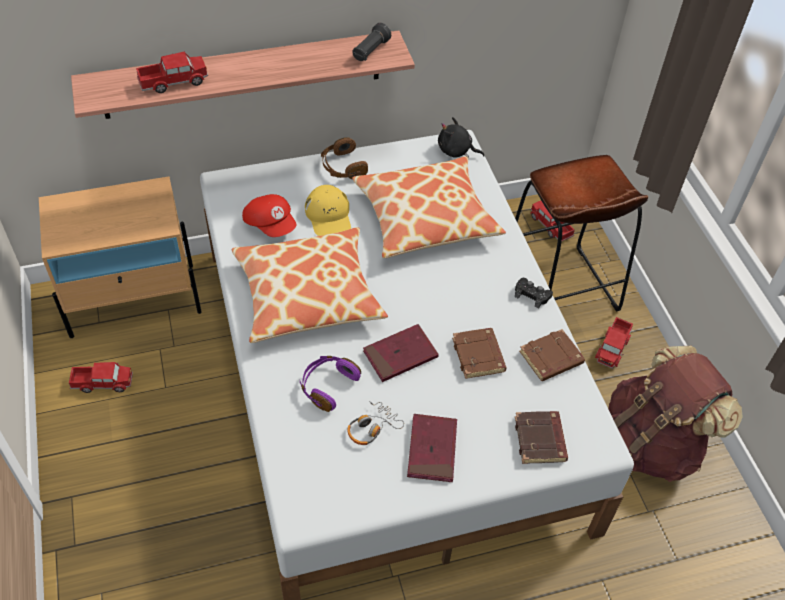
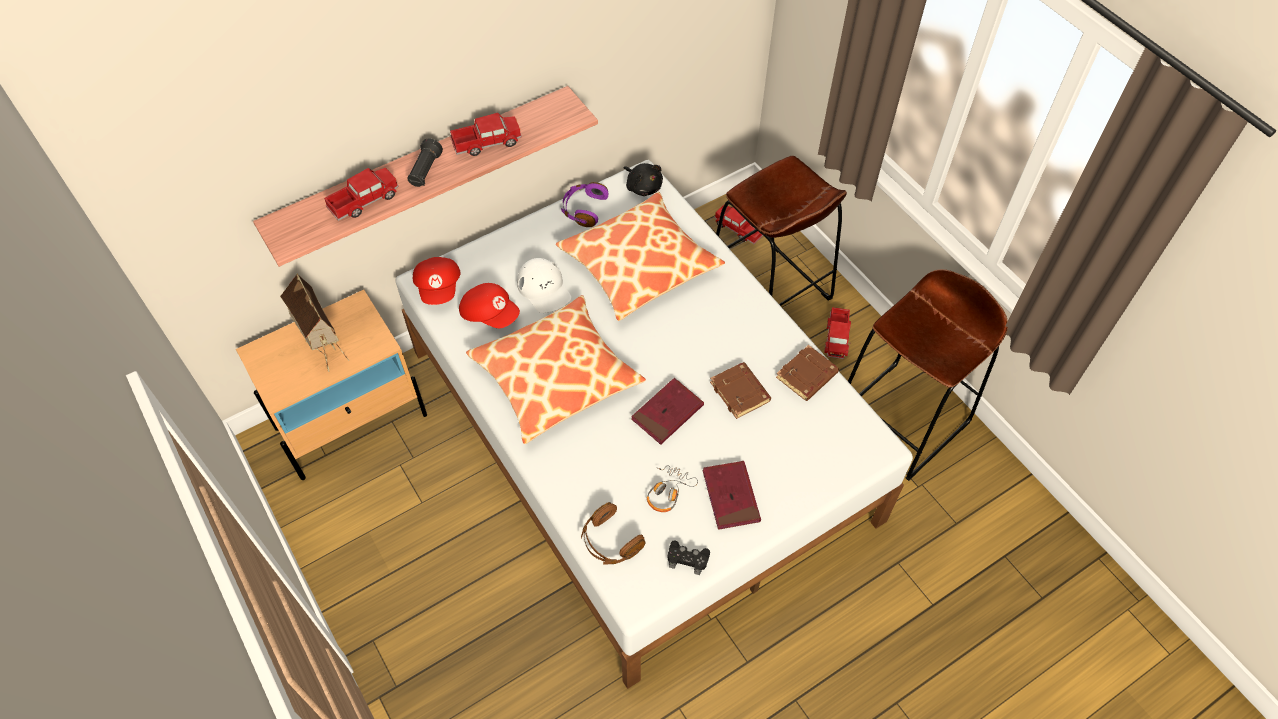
camera: 15 degrees left, 5 degrees up
toy truck [69,362,133,393] -> toy truck moved to [450,113,522,156]
purple headphones [300,356,361,412] -> purple headphones moved to [561,182,608,227]
yellow cap [305,185,351,236] -> white cap [517,258,571,313]
brown headphones [321,137,368,180] -> brown headphones moved to [581,502,646,565]
black flashlight [352,23,391,61] -> black flashlight moved to [407,138,443,187]
black plush toy [438,117,485,158] -> black plush toy turned 135 degrees counterclockwise [623,163,663,196]
black game controller [515,278,553,309] -> black game controller moved to [667,540,710,575]
brown book [515,411,568,464] -> none
brown backpack [608,346,743,482] -> brown stool [848,269,1008,481]
none -> toy house [280,273,349,372]
none -> red cap [413,257,461,305]

